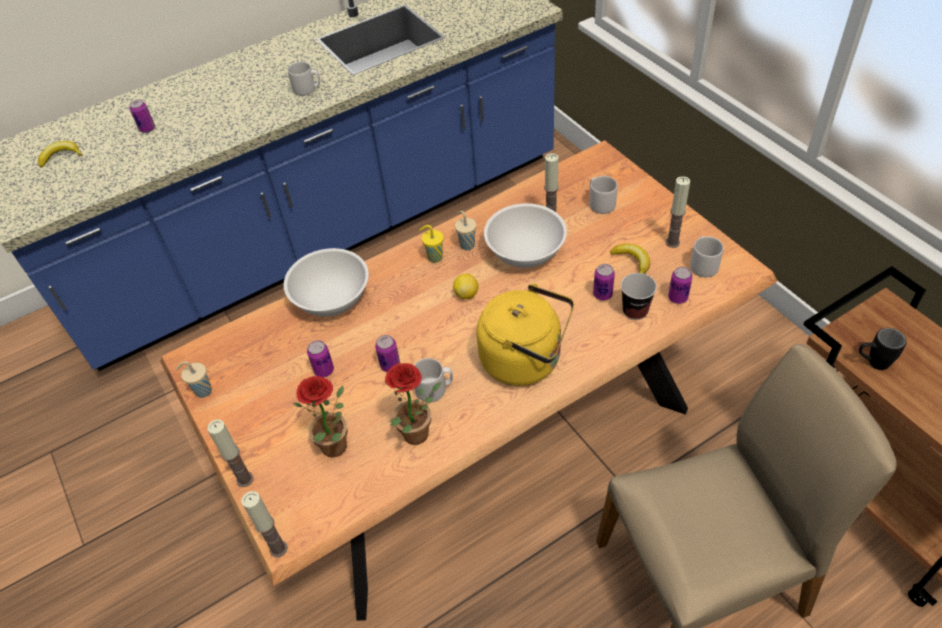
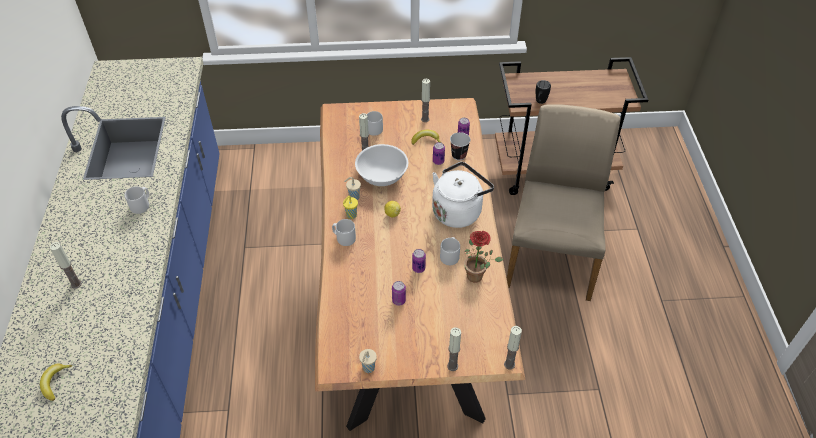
camera: 65 degrees left, 0 degrees up
can [130,100,155,133] -> none
white bowl [284,248,369,316] -> none
potted plant [293,376,348,457] -> none
yellow kettle [477,284,574,386] -> white kettle [432,162,494,228]
grey mug [690,236,724,277] -> grey mug moved to [332,219,356,246]
none -> candle [50,242,82,289]

